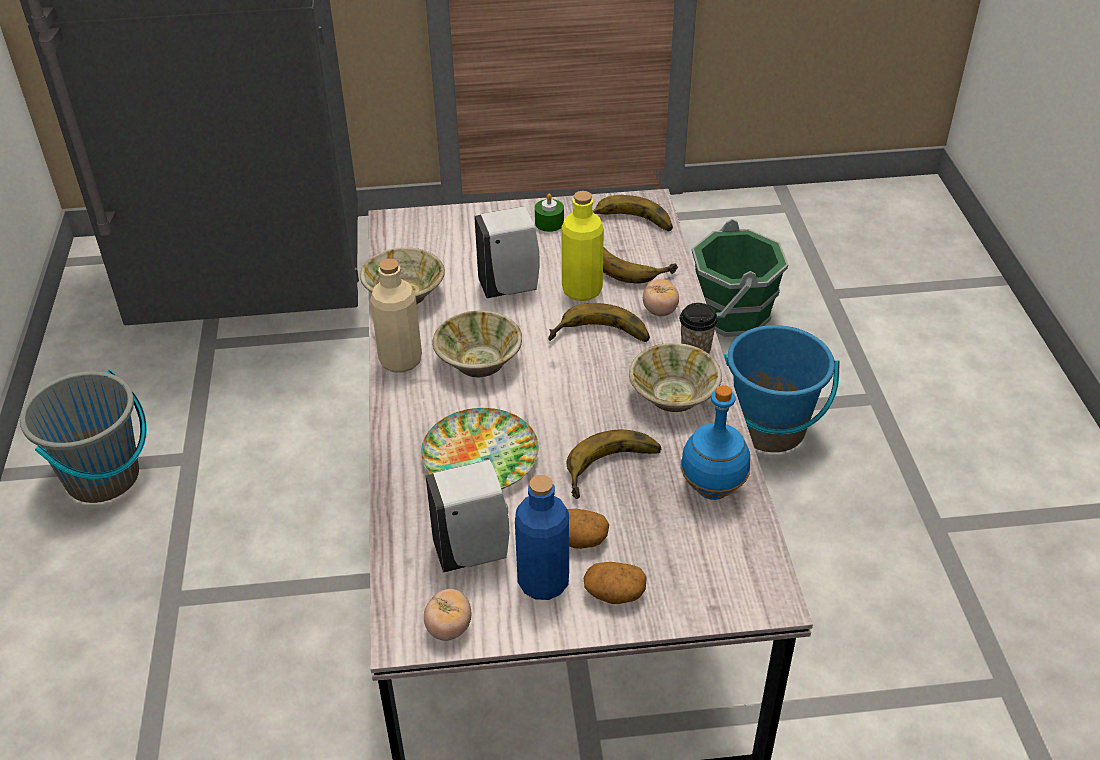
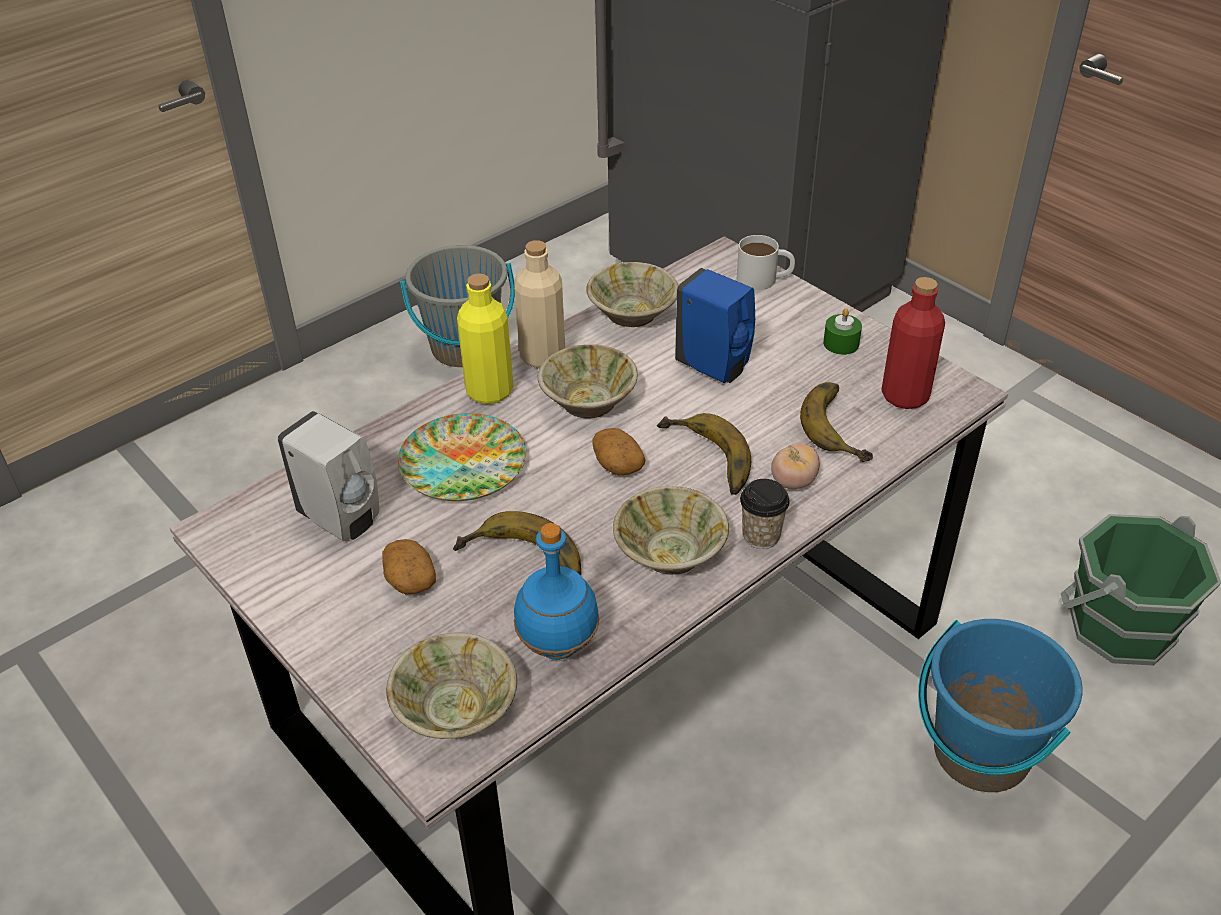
camera: 55 degrees right, 0 degrees up
tomato [424,589,471,641] -> none
white soap dispenser [474,206,540,298] -> blue soap dispenser [675,268,755,383]
blue bottle [515,475,569,600] -> none
yellow bottle [561,191,604,301] -> yellow bottle moved to [457,273,513,404]
potato [584,562,647,604] -> potato moved to [592,428,645,475]
banana [593,195,673,231] -> red bottle [881,277,945,409]
none -> beige bowl [386,632,517,739]
none -> white mug [737,235,795,290]

